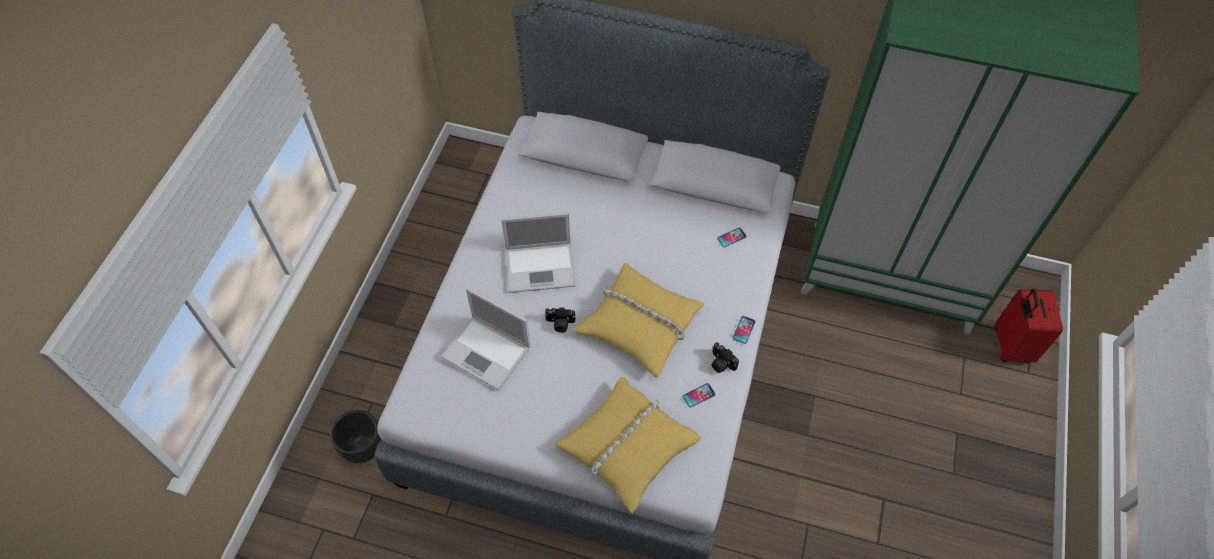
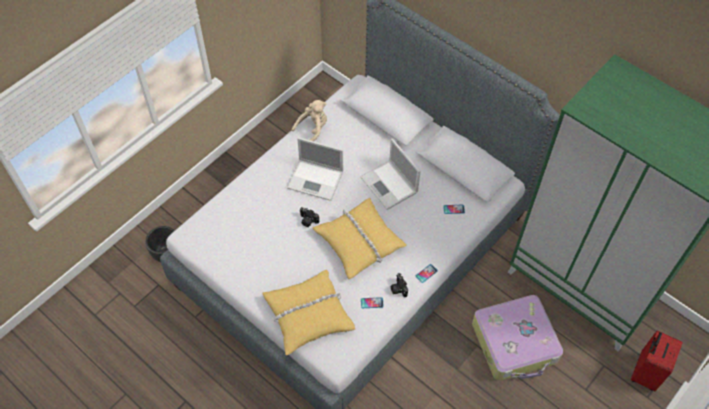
camera: 25 degrees right, 0 degrees up
laptop [441,288,531,390] -> laptop moved to [360,139,421,210]
none -> beige plush toy [291,100,327,141]
none -> suitcase [472,295,563,381]

